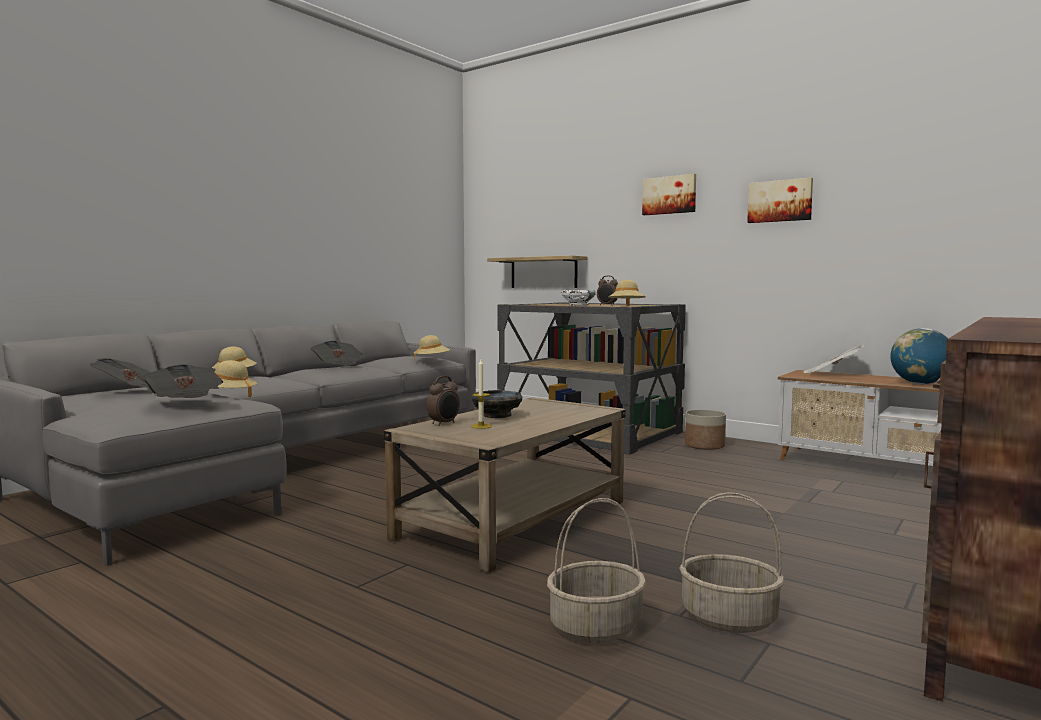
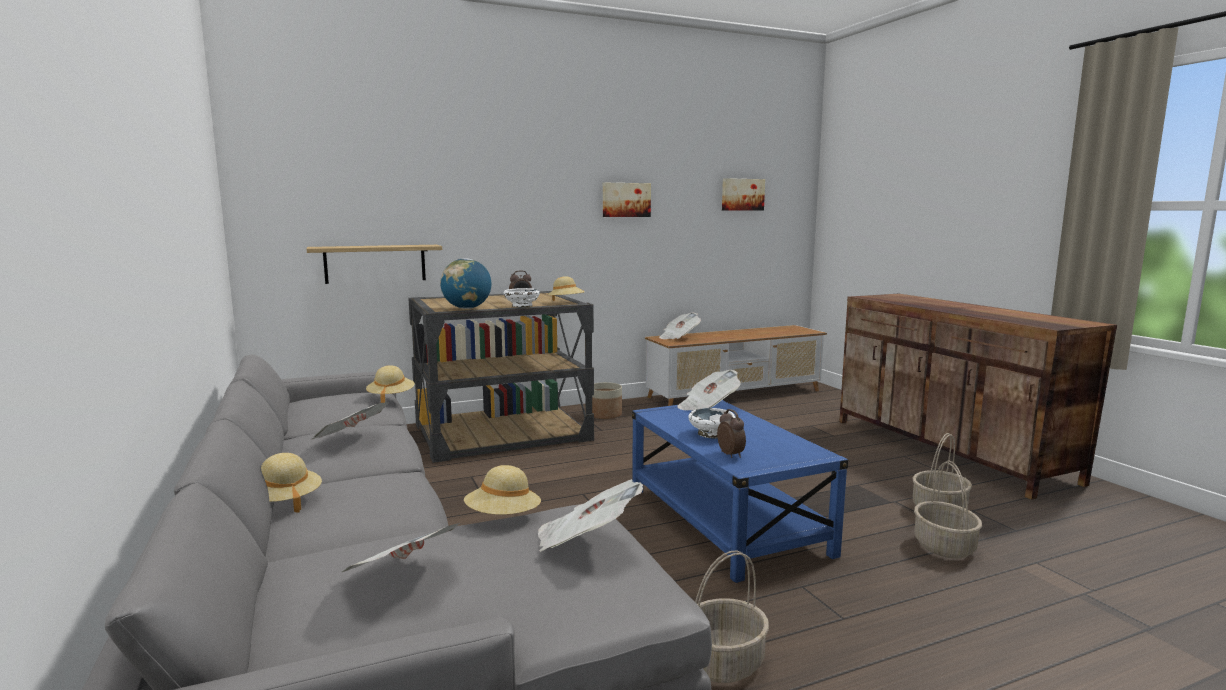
camera: 60 degrees left, 5 degrees up
beige coffee table [384,398,626,572] -> blue coffee table [632,400,848,583]
candle [471,359,492,429] -> none
black bowl [472,390,522,418] -> white bowl [688,408,736,439]
picture [642,174,696,215] -> picture moved to [722,178,765,211]
globe [891,328,948,384] -> globe moved to [440,258,491,309]
none -> newspaper [677,370,741,411]
none -> basket [695,550,769,683]

